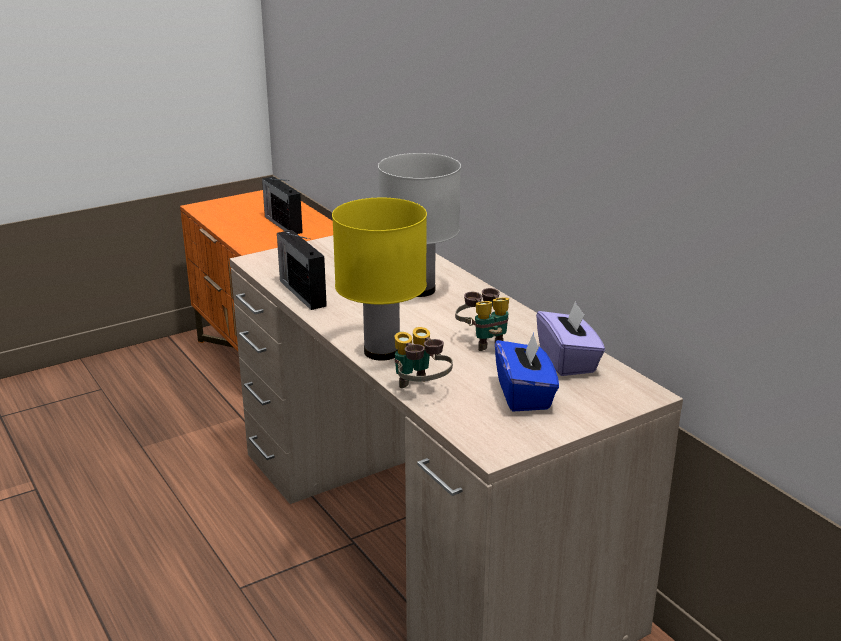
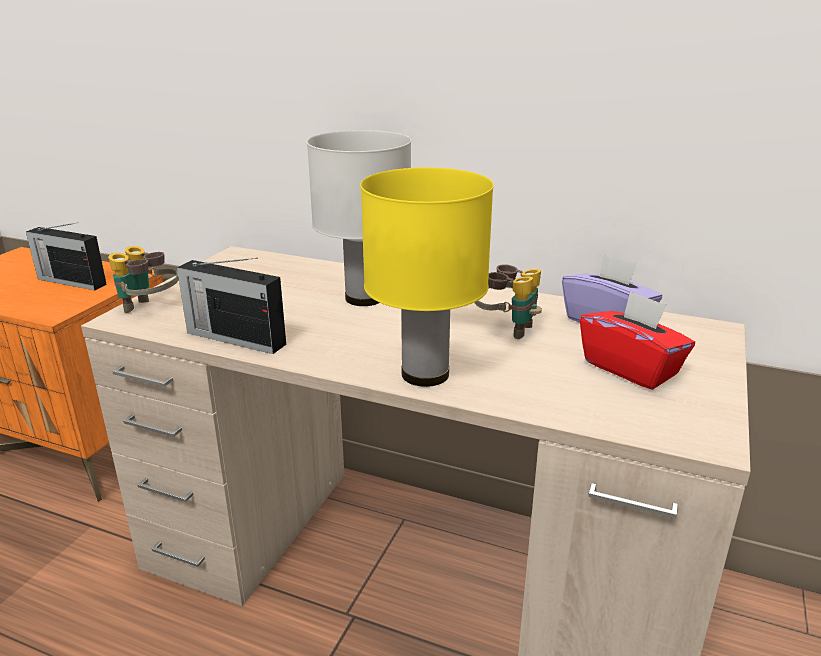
camera: 35 degrees left, 0 degrees up
binoculars [394,327,453,388] -> binoculars moved to [108,246,179,313]
blue tissue box [495,332,559,412] -> red tissue box [580,291,695,390]

